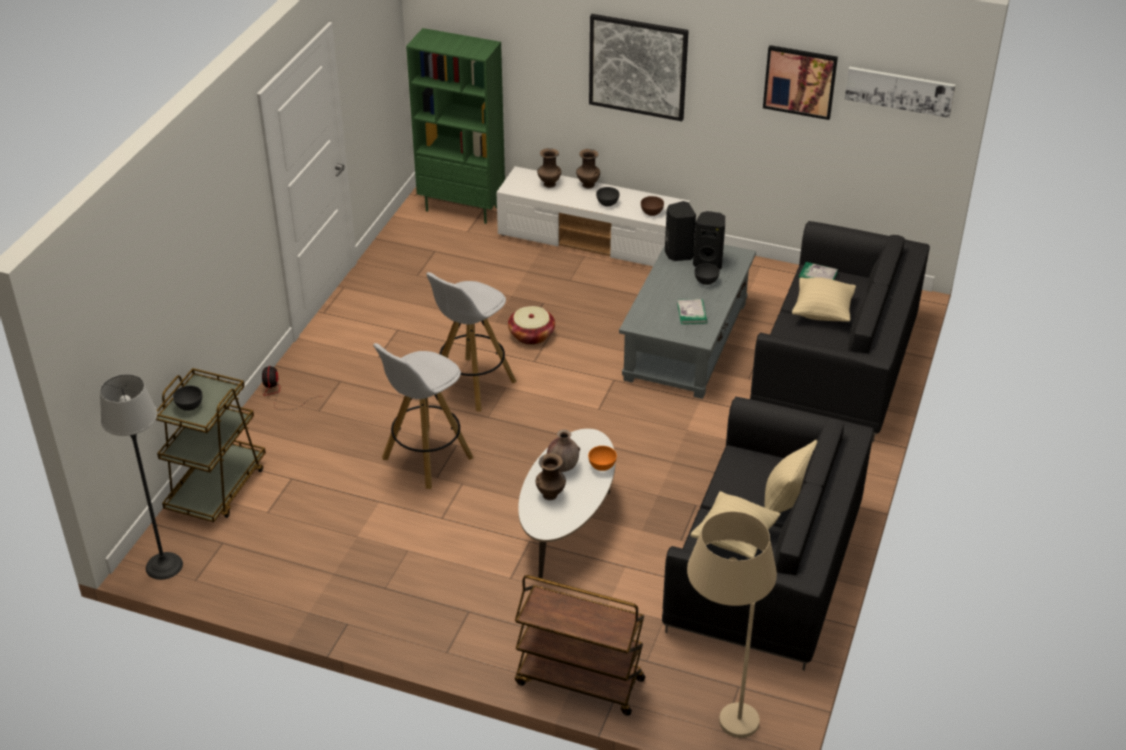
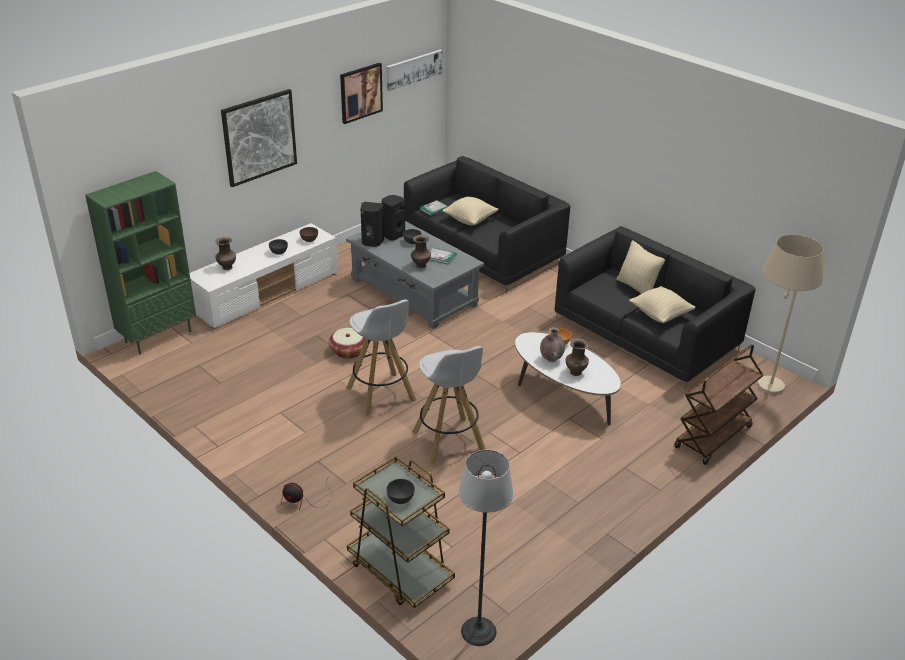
camera: 65 degrees left, 5 degrees down
brown vase [576,149,600,189] -> brown vase moved to [411,235,431,268]

